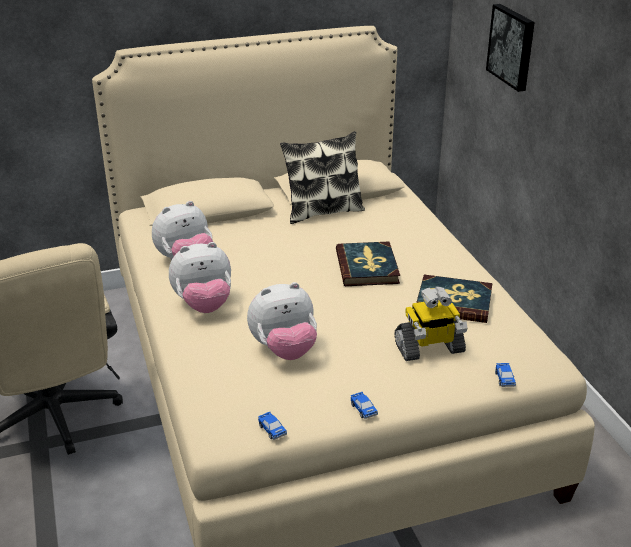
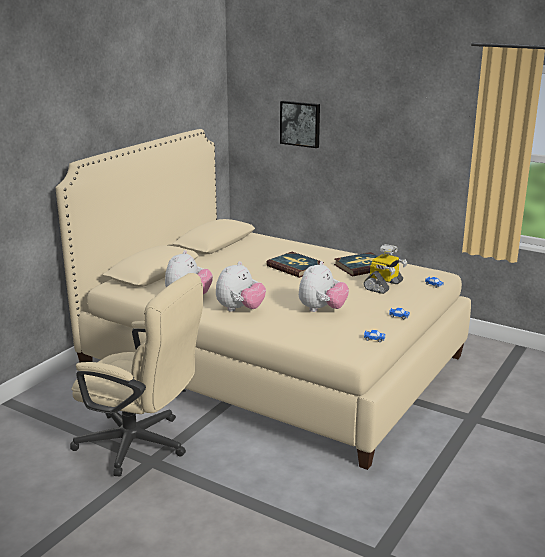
camera: 40 degrees left, 10 degrees down
pillow [280,131,365,224] -> none

